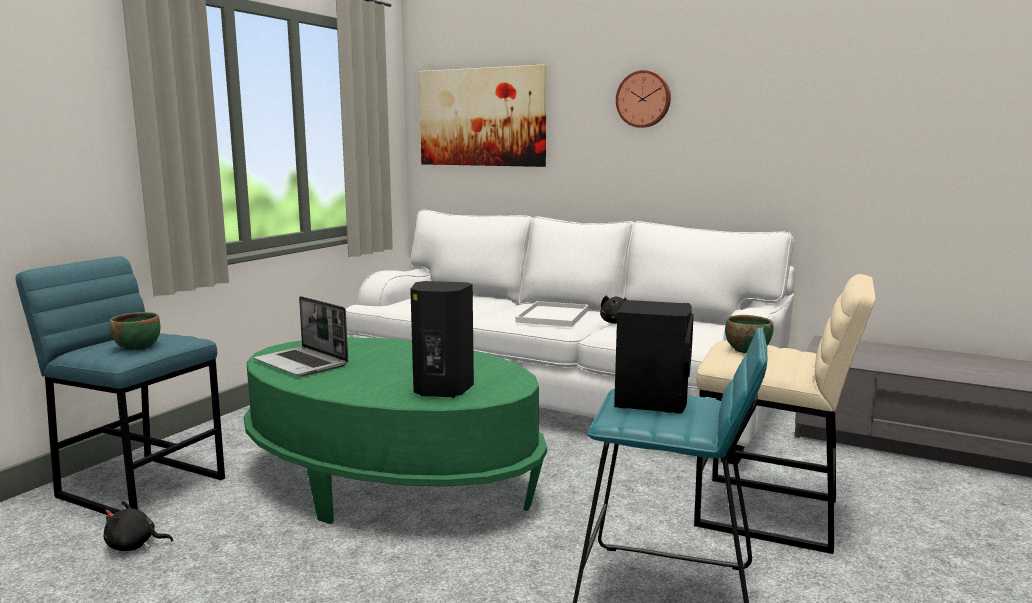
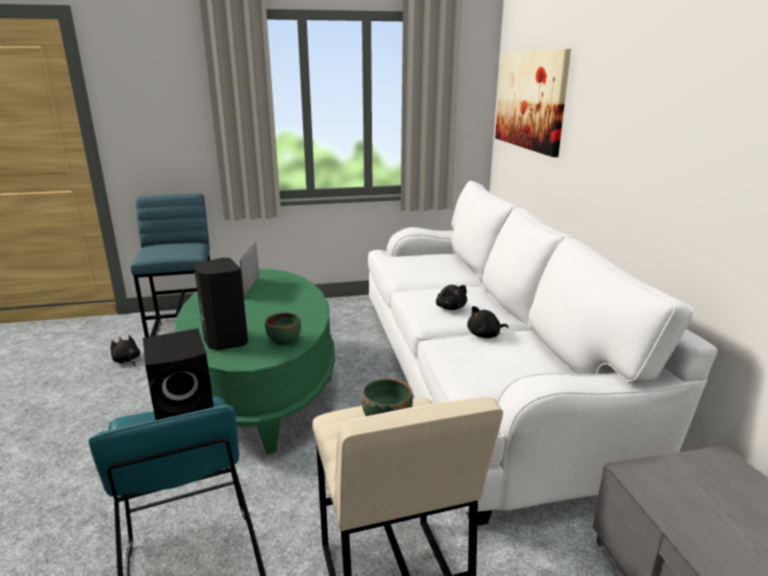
camera: 50 degrees right, 10 degrees up
green bowl [110,312,161,350] -> green bowl moved to [265,312,301,345]
white tray [515,301,589,327] -> black plush toy [436,285,467,310]
wall clock [616,70,671,128] -> none

